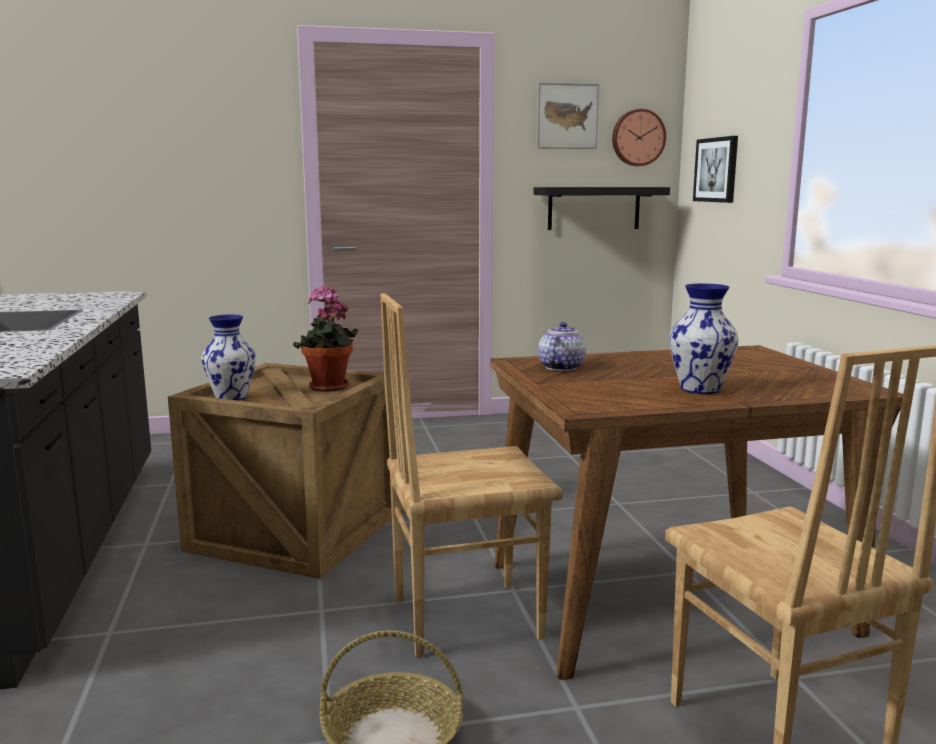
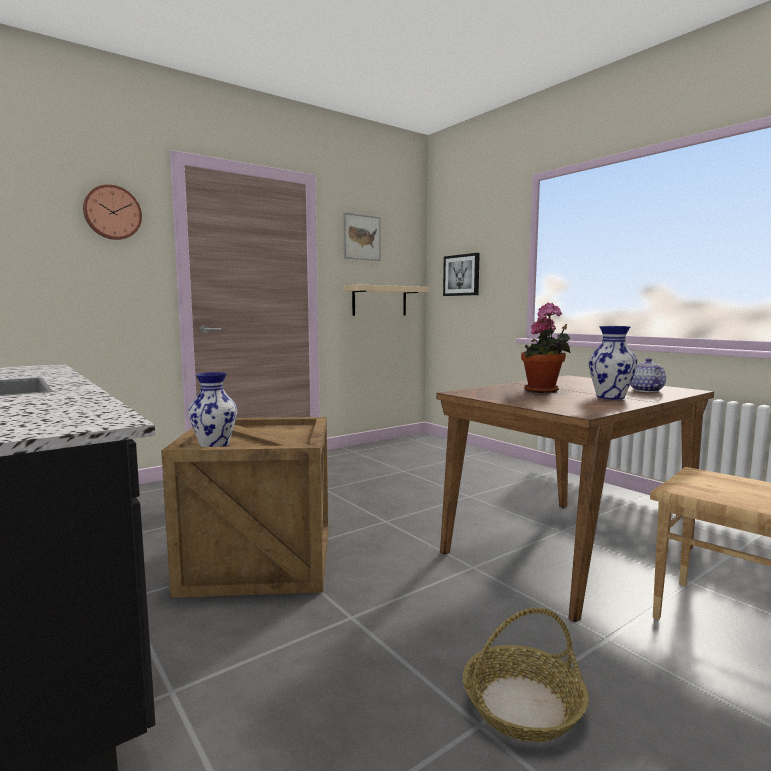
camera: 25 degrees left, 5 degrees down
potted plant [293,285,358,392] -> potted plant moved to [521,303,570,393]
brown chair [380,293,563,658] -> none
black shelf [534,187,670,230] -> beige shelf [343,285,429,316]
teapot [538,322,586,371] -> teapot moved to [630,358,666,392]
wall clock [612,109,666,166] -> wall clock moved to [83,184,142,240]

